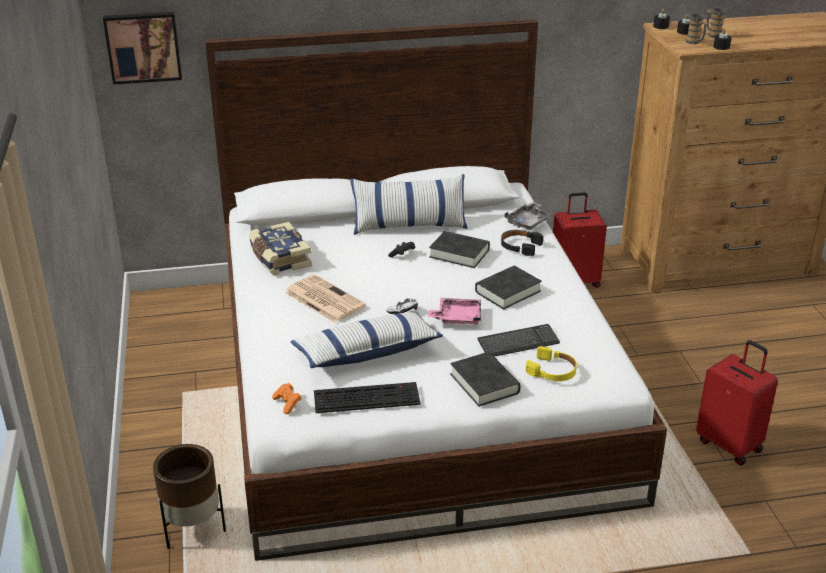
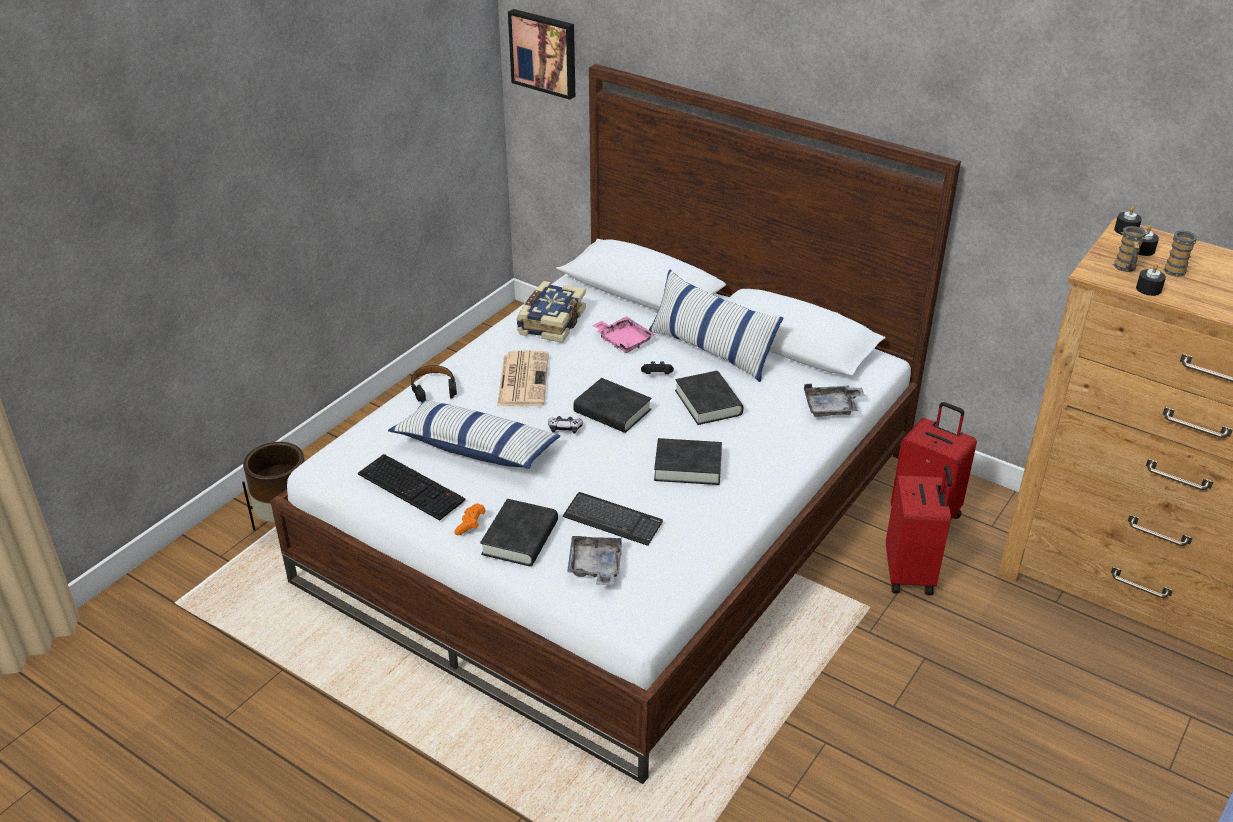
camera: 45 degrees right, 5 degrees up
orange game controller [272,383,302,414] -> orange game controller moved to [454,504,486,535]
pink tray [428,298,481,325] -> pink tray moved to [592,316,655,353]
black headphones [501,230,543,256] -> black headphones moved to [411,365,457,403]
yellow headphones [526,346,577,381] -> grey tray [567,536,622,585]
red suitcase [696,340,778,465] -> red suitcase moved to [886,465,952,595]
none -> black book [573,378,652,433]

